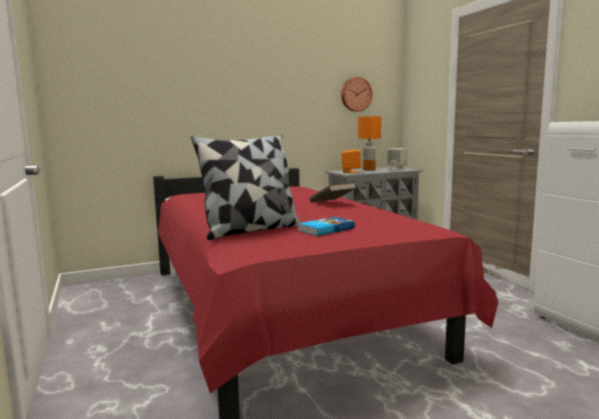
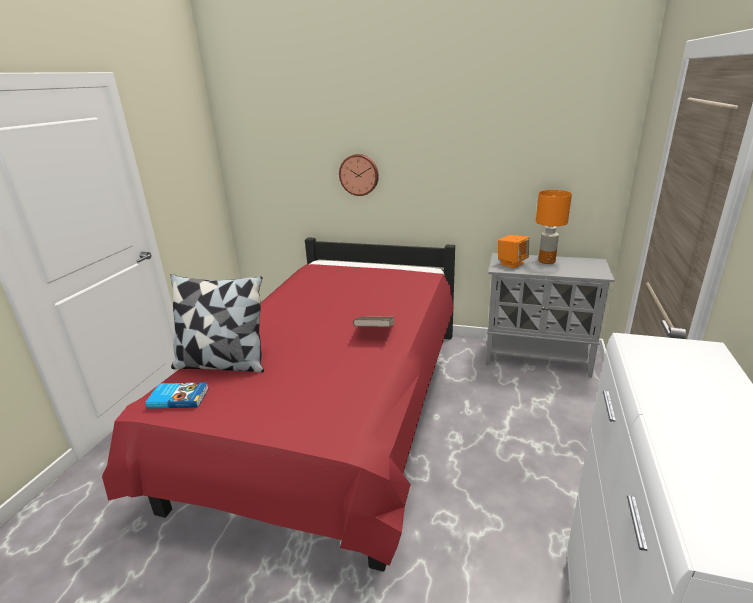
camera: 40 degrees right, 15 degrees up
book [298,217,355,236] -> book moved to [145,382,209,408]
wall clock [341,77,372,112] -> wall clock moved to [339,154,379,196]
beige speaker [386,148,408,170] -> none

